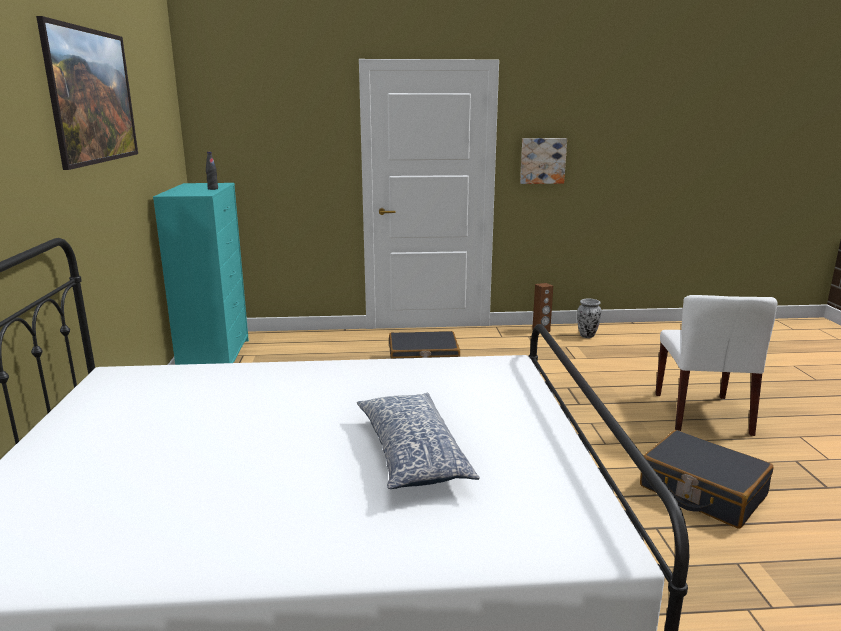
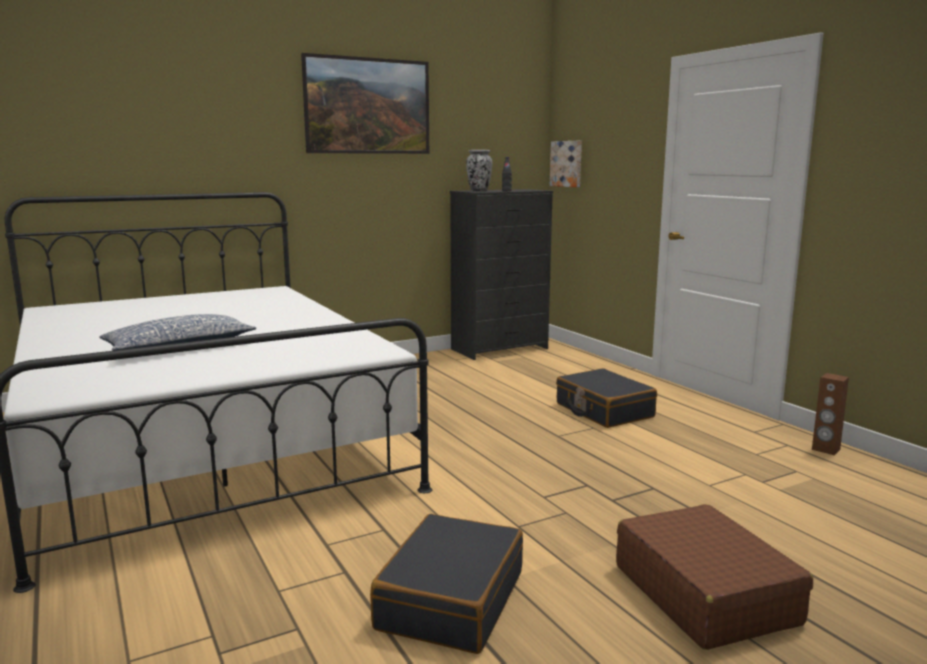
camera: 65 degrees right, 5 degrees down
turquoise dresser [153,183,249,365] -> black dresser [450,189,553,360]
picture [520,138,567,184] -> picture moved to [550,141,582,187]
vase [577,299,602,338] -> vase moved to [466,150,492,192]
white chair [655,295,778,436] -> brown suitcase [616,504,813,650]

